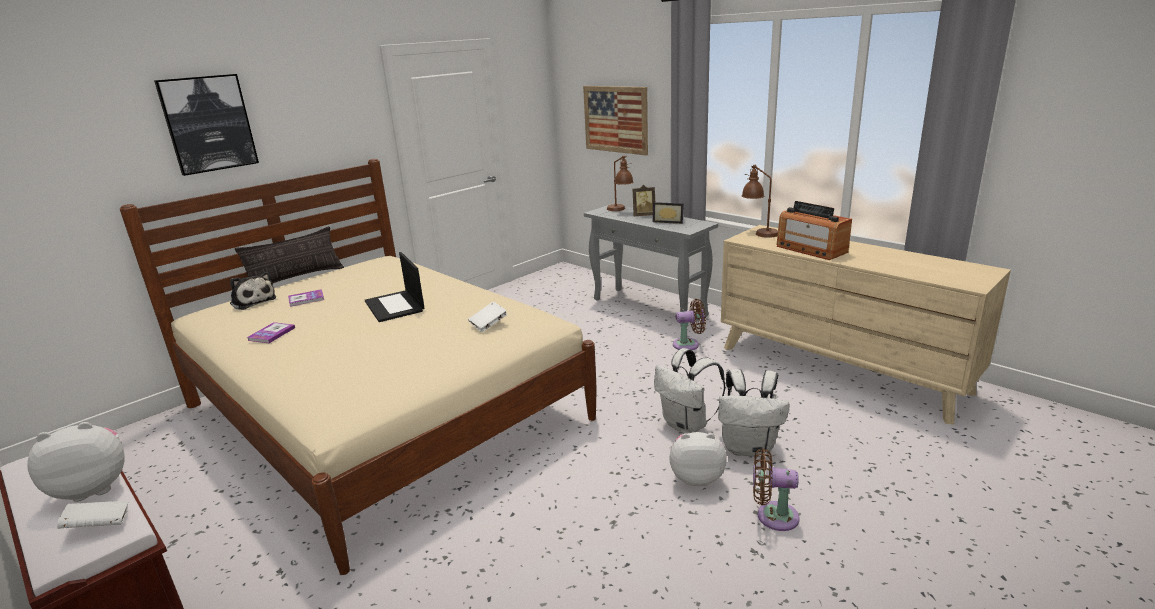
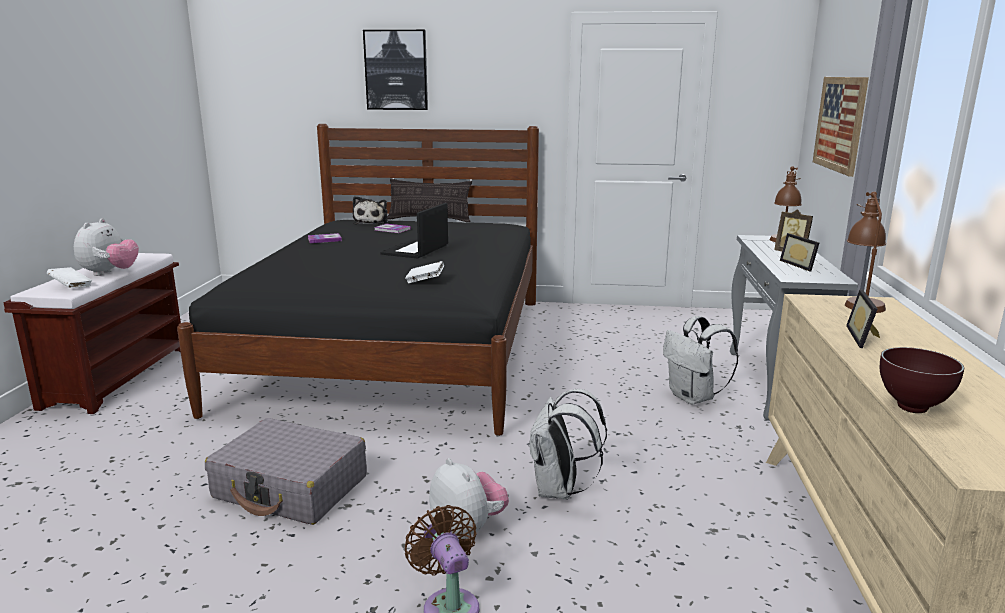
camera: 50 degrees right, 5 degrees down
plush toy [27,422,124,502] -> plush toy turned 75 degrees clockwise [74,218,139,276]
beige bed [120,159,596,575] -> black bed [177,124,539,436]
brown fan [673,299,706,350] -> none
white backpack [718,369,790,457] -> white backpack moved to [663,316,739,405]
radio [777,201,852,260] -> picture frame [846,289,880,348]
none -> grey suitcase [205,418,367,525]
none -> brown bowl [880,347,964,413]

